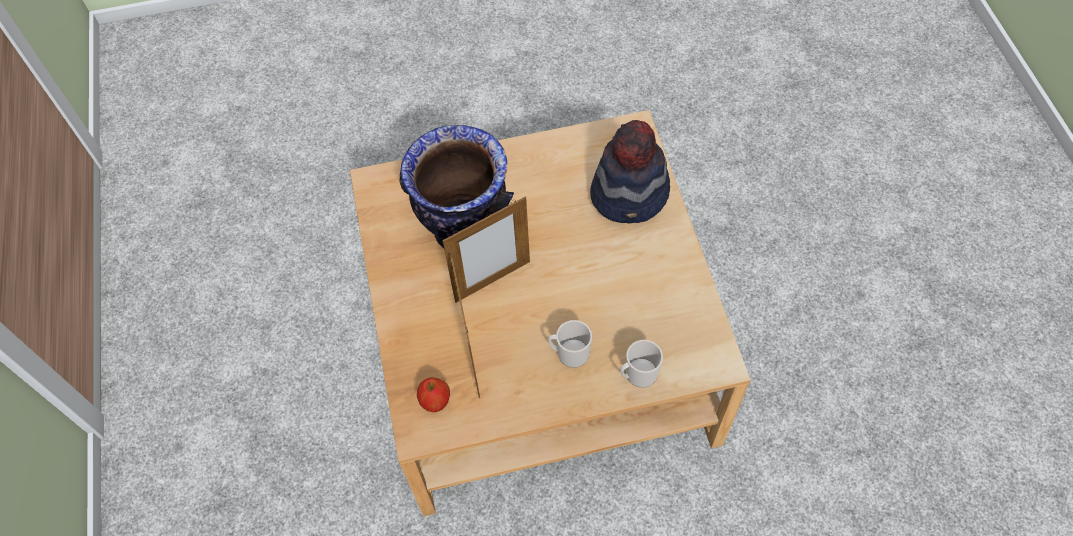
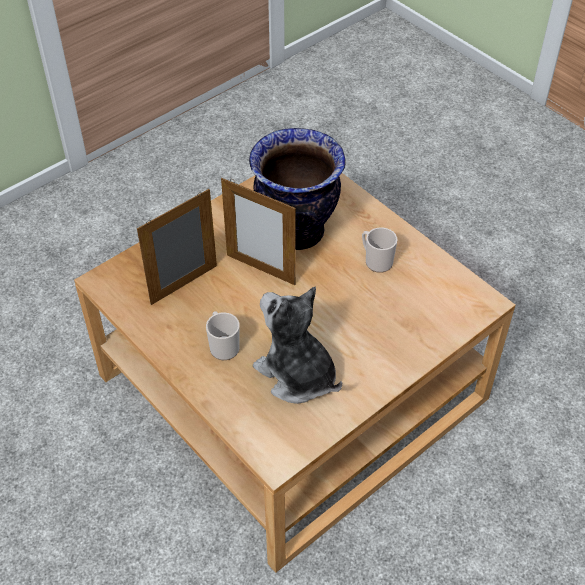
camera: 60 degrees right, 10 degrees down
apple [417,377,450,412] -> none
hat [590,120,670,224] -> none
mug [620,340,663,388] -> mug moved to [362,227,397,273]
none -> plush toy [253,286,342,404]

